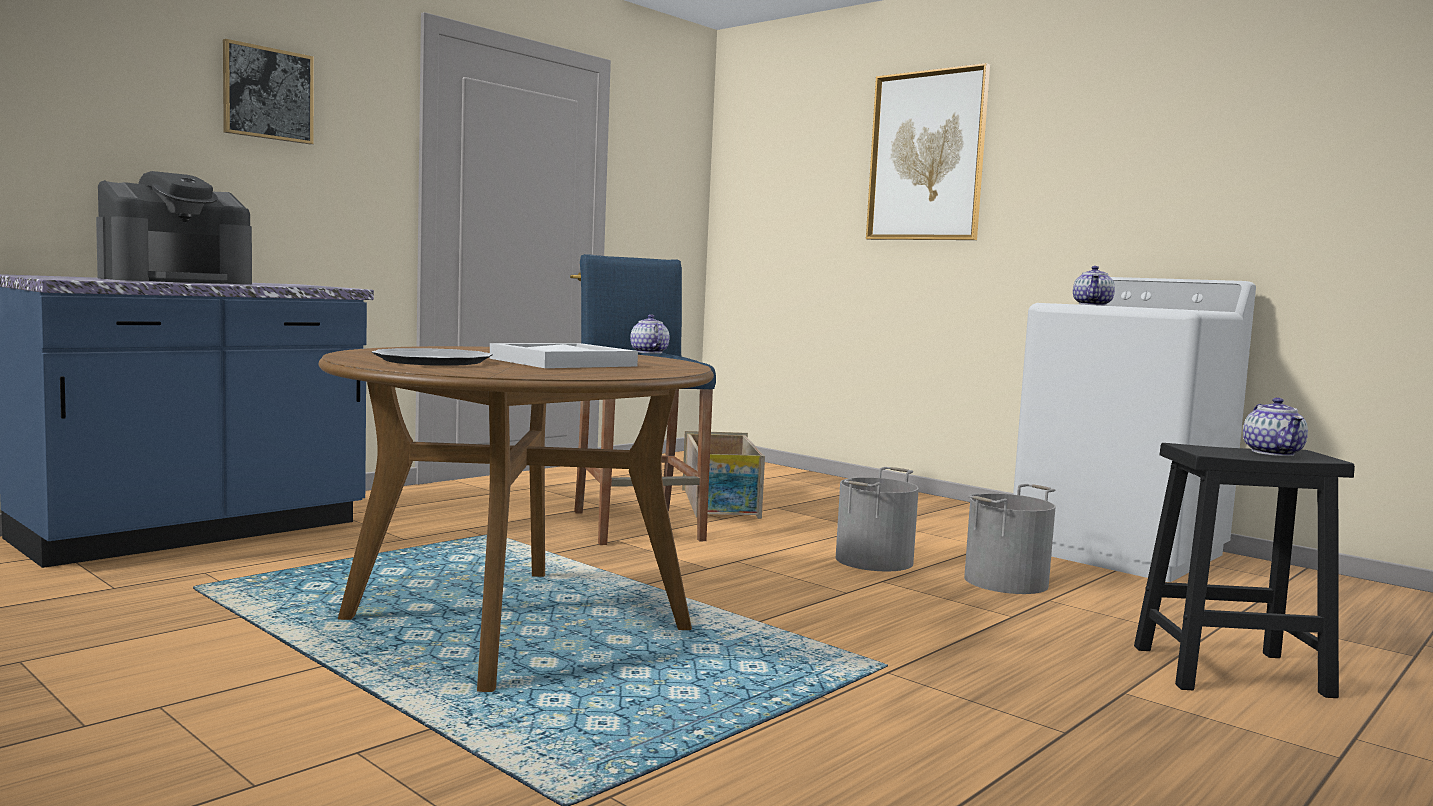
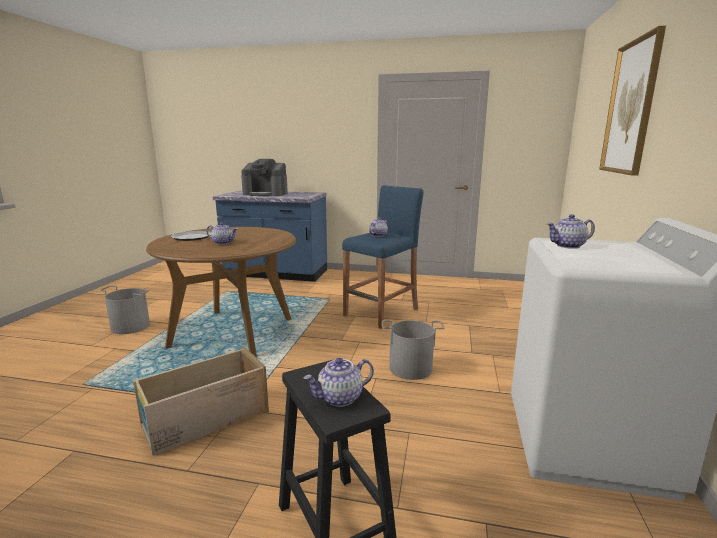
camera: 60 degrees right, 10 degrees up
picture [223,39,314,144] -> none
white tray [490,343,638,368] -> teapot [207,222,237,245]
crate [682,431,765,519] -> crate moved to [133,346,269,456]
grey bucket [964,484,1055,594] -> grey bucket moved to [99,286,150,334]

